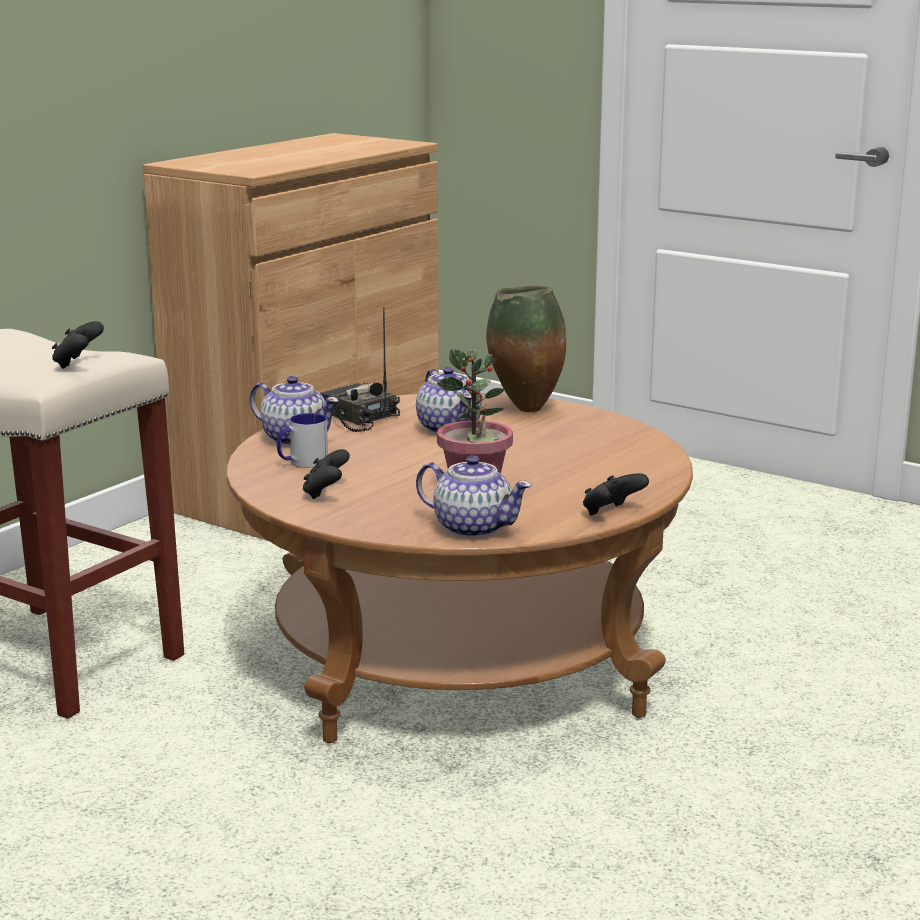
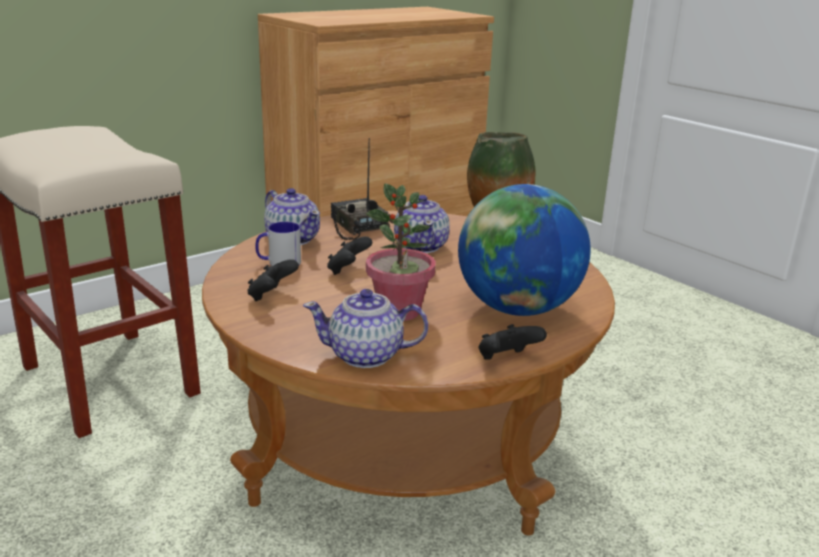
camera: 15 degrees right, 5 degrees up
black game controller [52,321,104,369] -> black game controller moved to [327,236,372,275]
teapot [416,455,532,538] -> teapot turned 135 degrees clockwise [303,289,428,368]
none -> globe [458,184,591,316]

